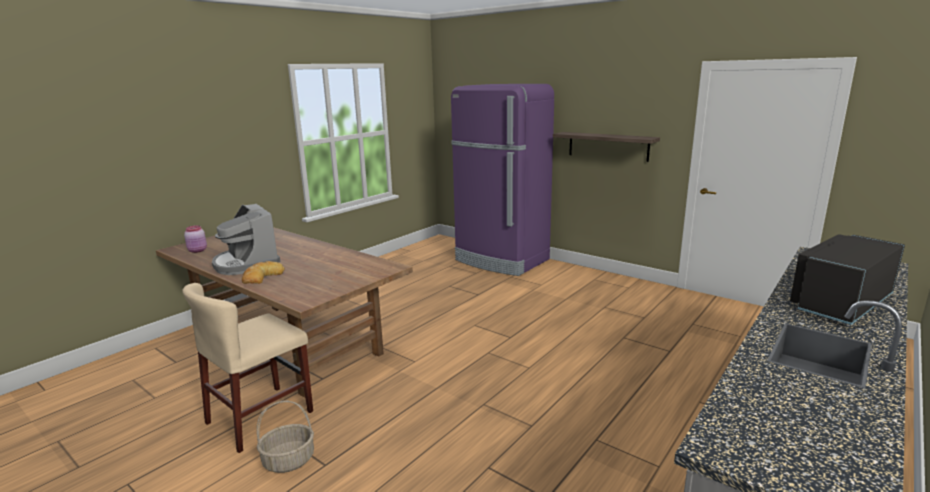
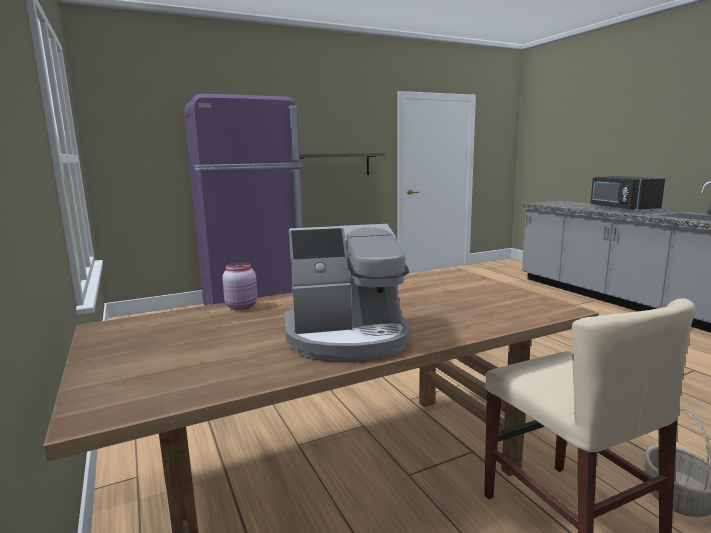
camera: 65 degrees left, 5 degrees down
pink jar [184,225,207,253] -> pink jar moved to [222,262,257,310]
bread [242,261,285,284] -> none

